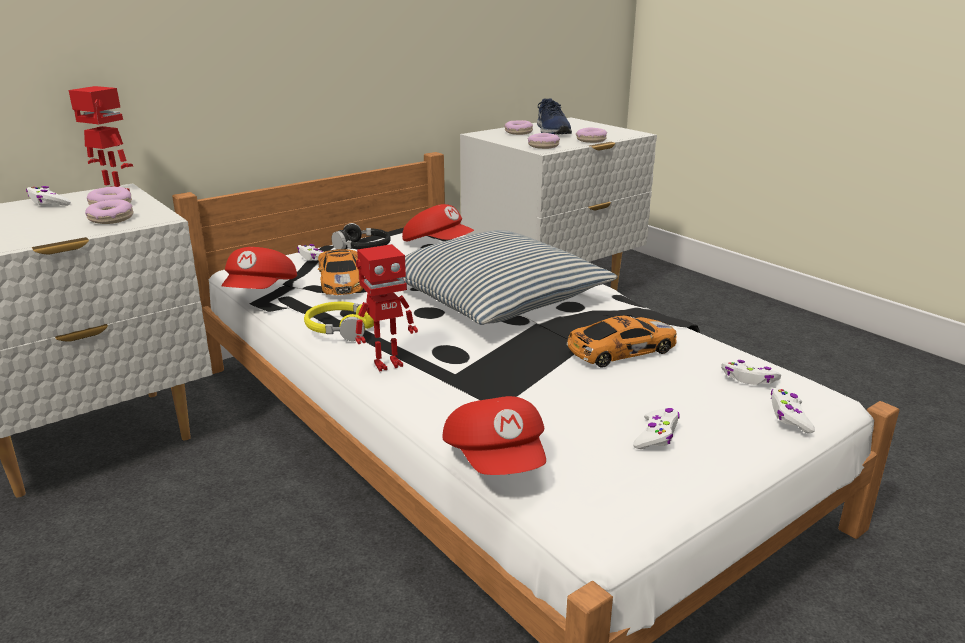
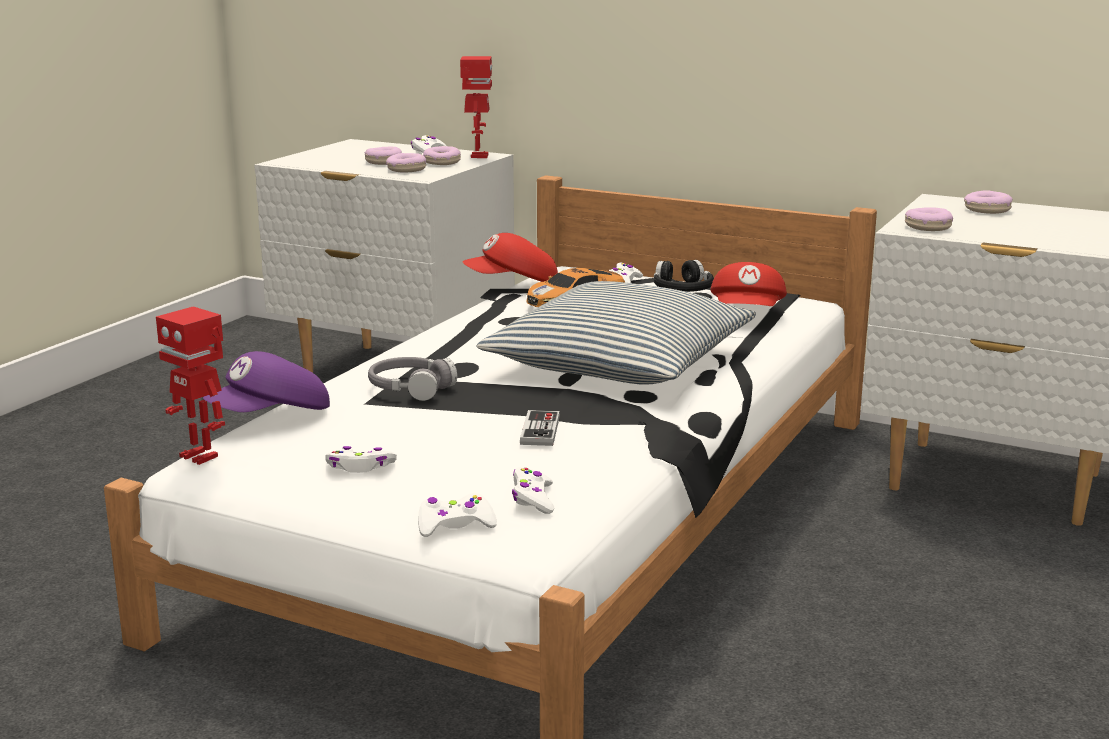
camera: 65 degrees right, 5 degrees down
yellow headphones [304,302,374,341] -> none
toy robot [356,244,418,372] -> toy robot moved to [156,307,225,465]
red cap [442,396,546,475] -> purple cap [203,351,330,412]
blue shoe [537,98,572,134] -> none
toy car [567,316,677,368] -> game controller [520,410,560,446]
donut [576,127,607,143] -> donut moved to [365,147,402,165]
none -> grey headphones [368,357,457,401]

